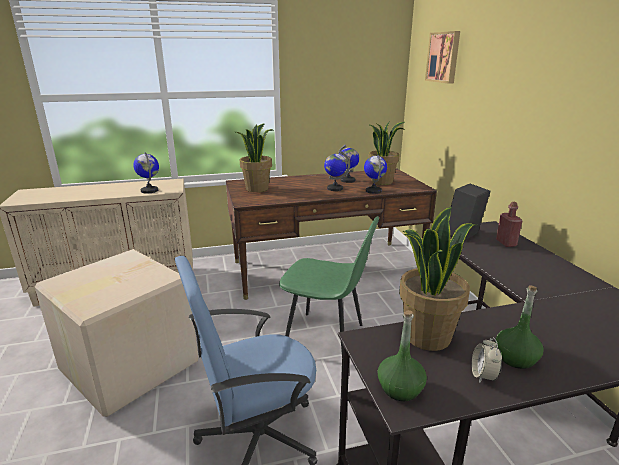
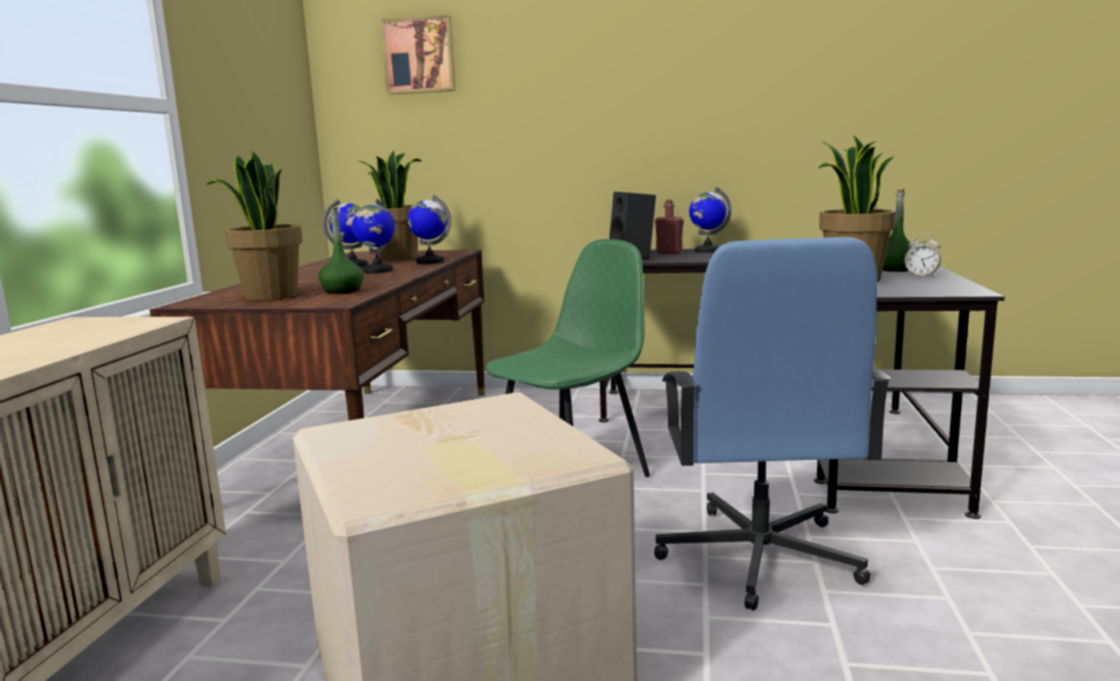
camera: 65 degrees left, 10 degrees down
globe [133,152,159,194] -> globe moved to [689,187,732,253]
green bottle [377,310,427,401] -> green bottle moved to [318,207,363,294]

